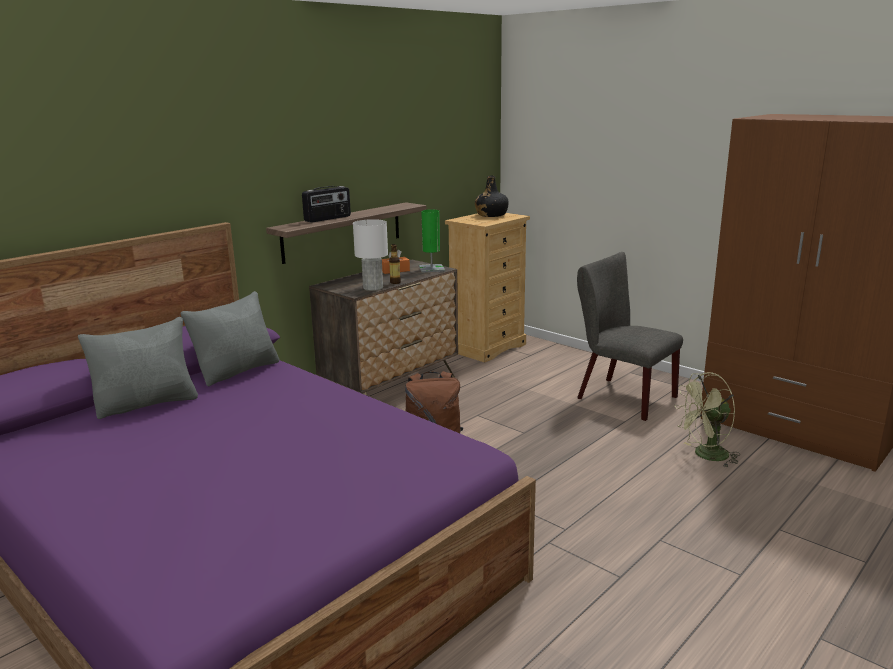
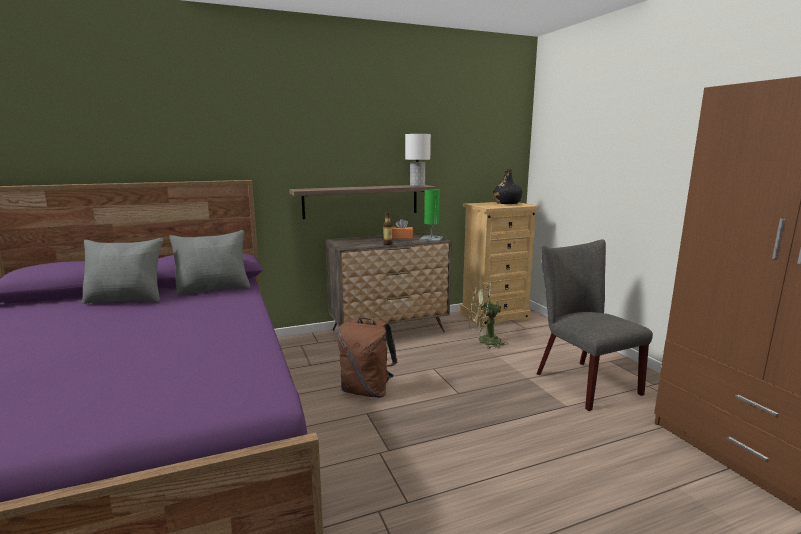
camera: 25 degrees right, 5 degrees down
radio [302,186,351,223] -> none
white table lamp [353,219,388,291] -> white table lamp moved to [405,134,431,186]
green fan [674,372,740,468] -> green fan moved to [469,282,509,349]

